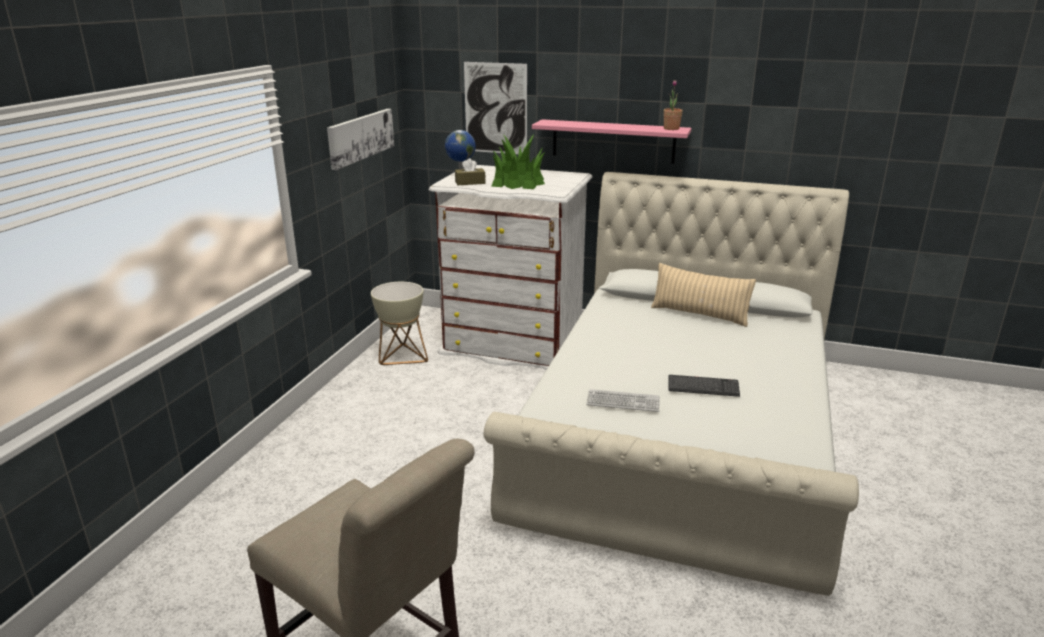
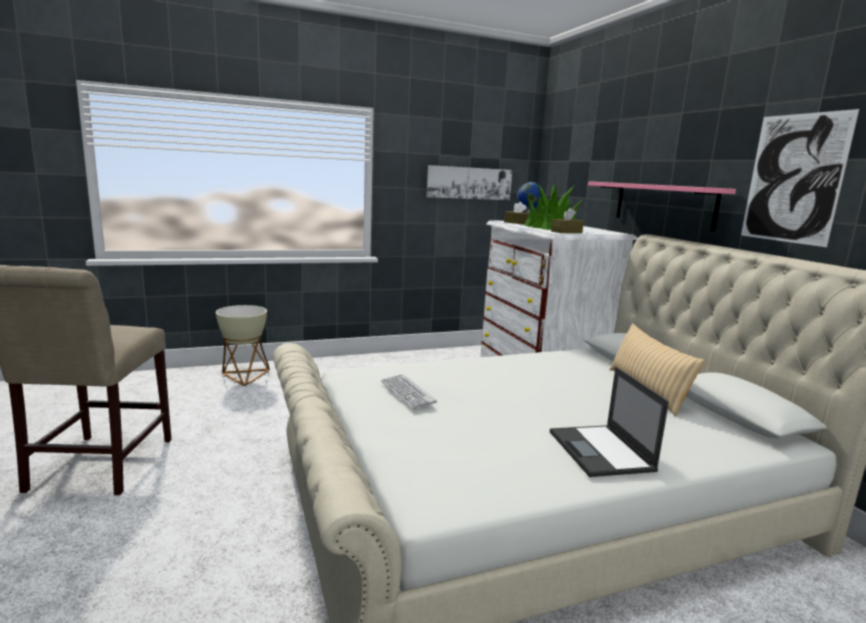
camera: 50 degrees right, 10 degrees down
planter [371,282,428,365] -> planter moved to [216,305,270,386]
picture [464,62,527,154] -> picture moved to [741,109,859,247]
potted plant [664,80,683,130] -> none
keyboard [669,375,740,397] -> none
none -> laptop [550,367,669,477]
none -> brown tissue box [551,208,584,233]

